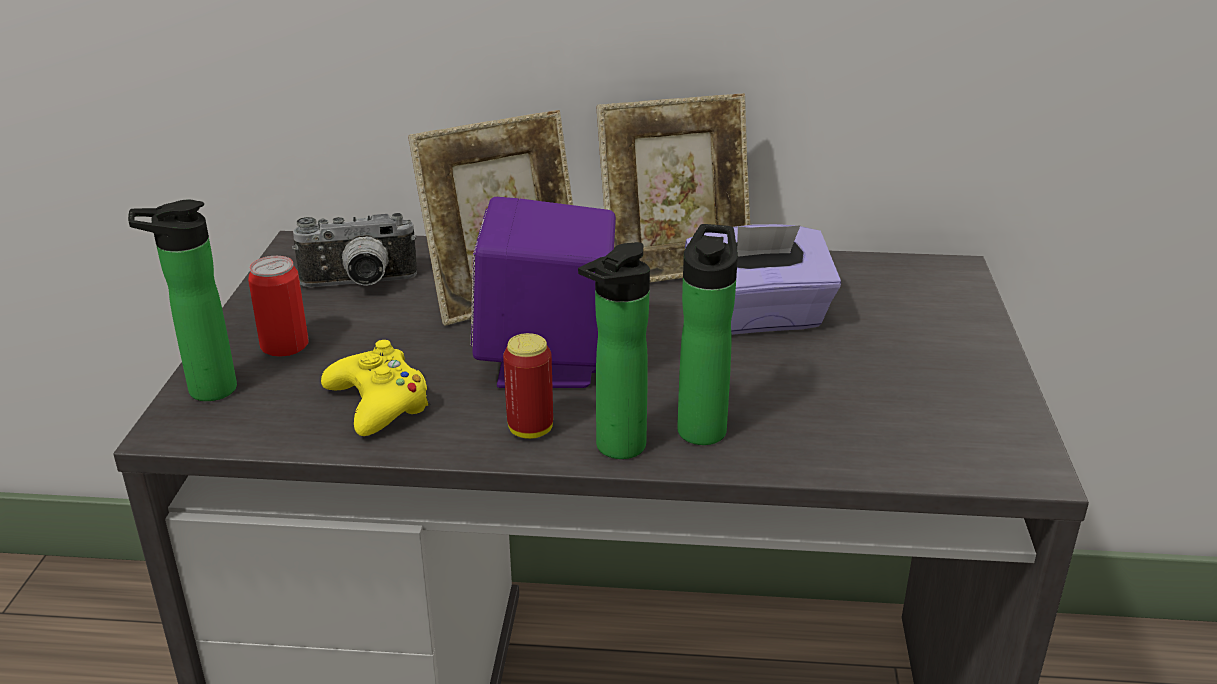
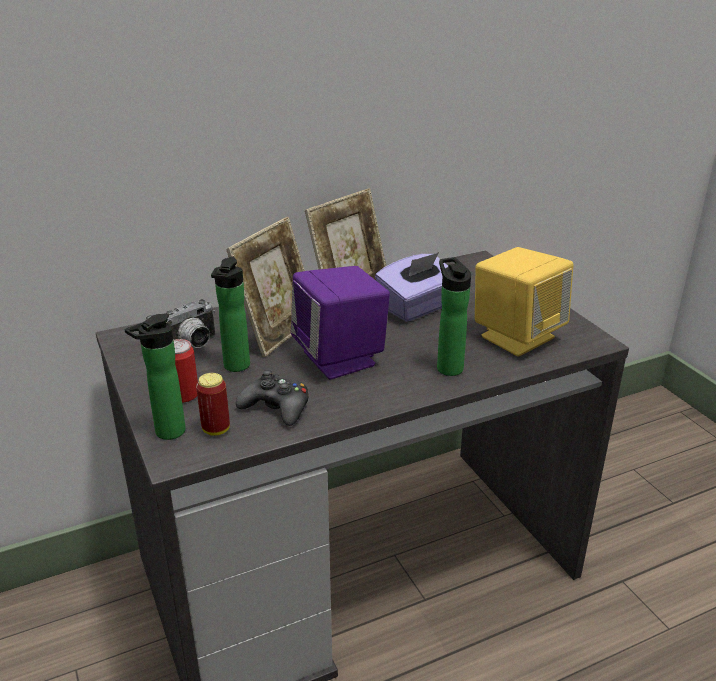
camera: 30 degrees left, 0 degrees up
yellow game controller [321,340,431,436] -> black game controller [236,370,308,426]
can [503,333,553,439] -> can moved to [196,373,230,436]
bottle [578,242,650,459] -> bottle moved to [211,257,250,372]
none -> yellow speaker [475,247,574,357]

